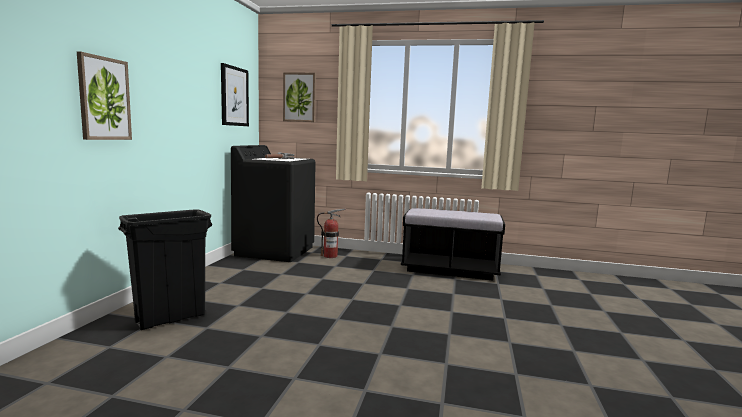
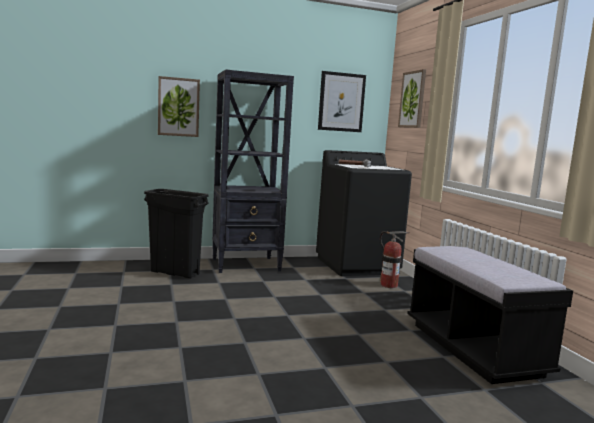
camera: 60 degrees right, 0 degrees up
none -> black bookcase [212,69,294,273]

